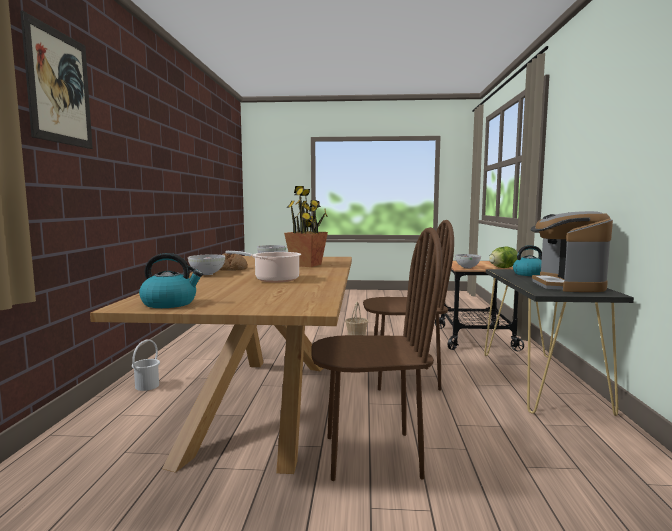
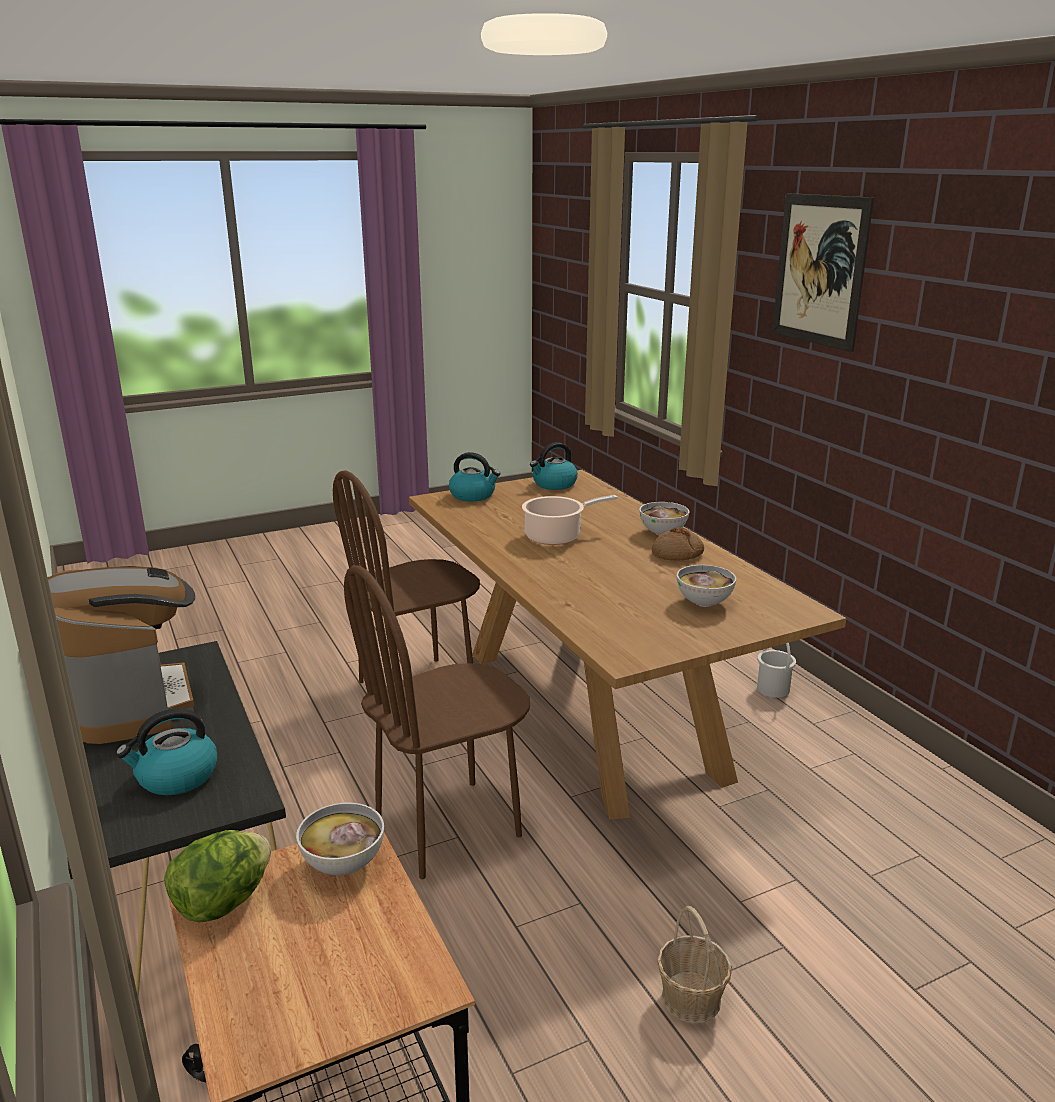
camera: 150 degrees right, 15 degrees up
potted plant [284,186,328,267] -> none
none -> kettle [449,452,500,501]

